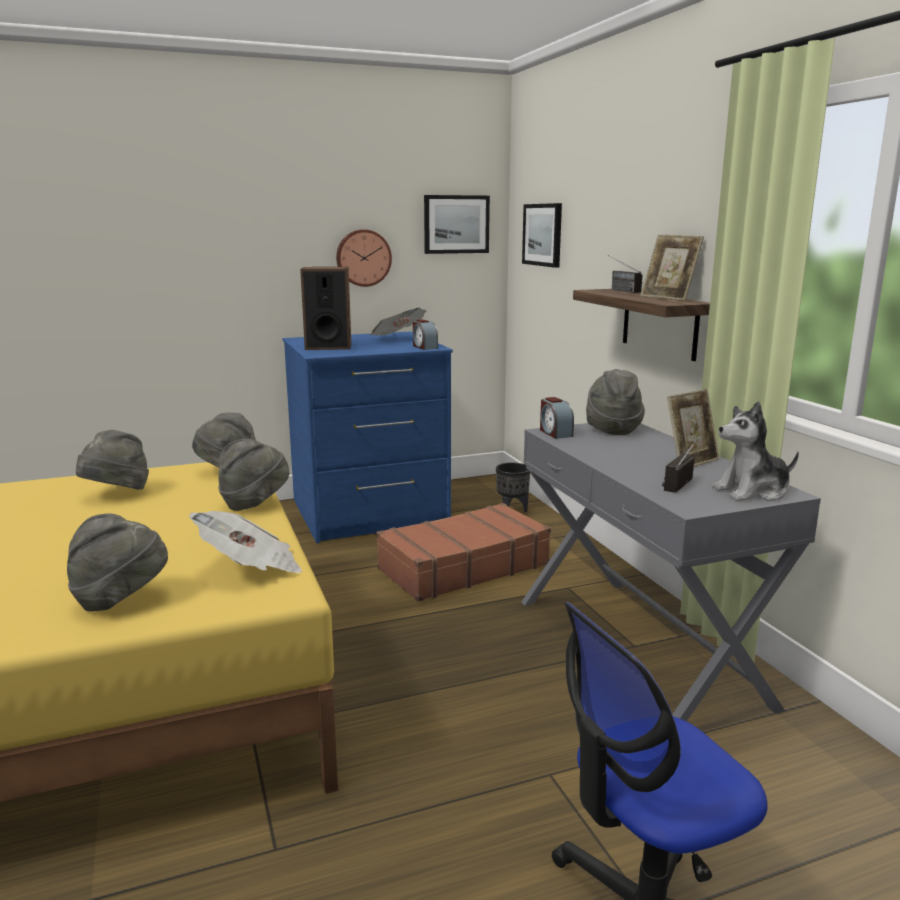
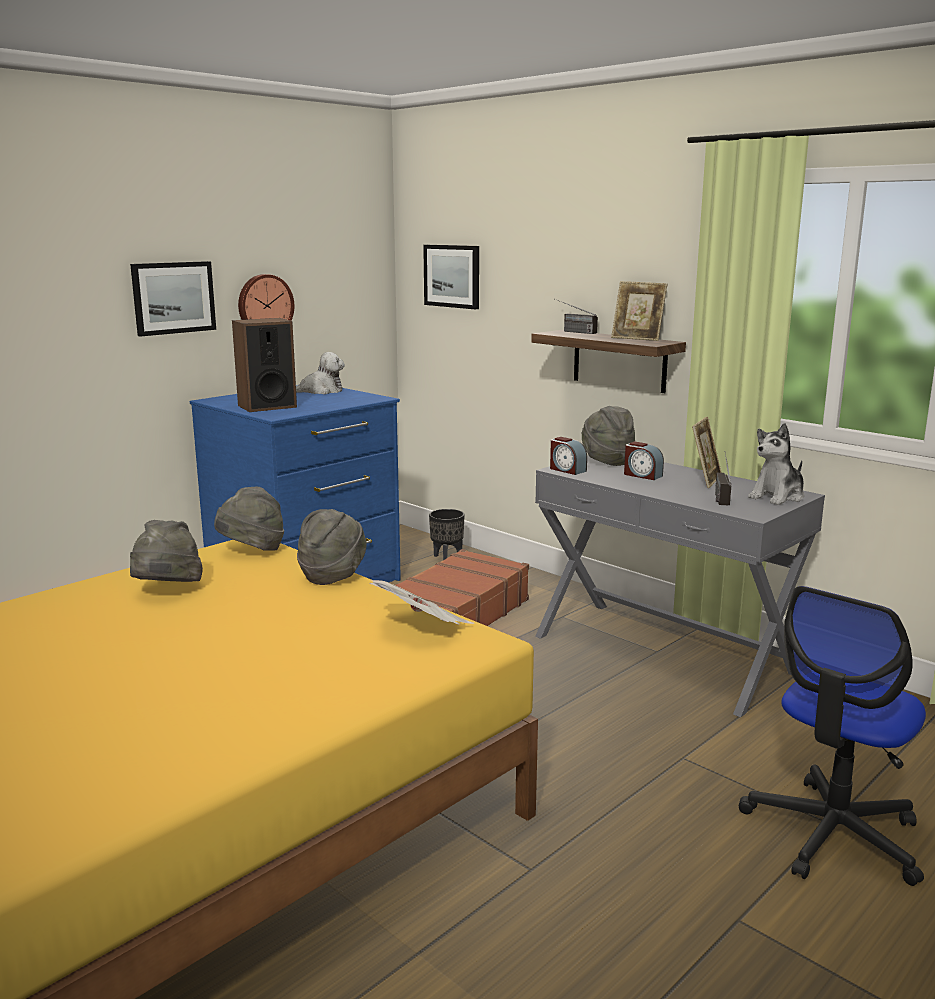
camera: 25 degrees left, 0 degrees up
grey hat [67,513,168,612] -> none
newspaper [370,308,427,336] -> plush toy [296,352,345,394]
alarm clock [413,320,438,350] -> alarm clock moved to [624,441,664,480]
picture [424,195,490,254] -> picture moved to [130,261,216,337]

